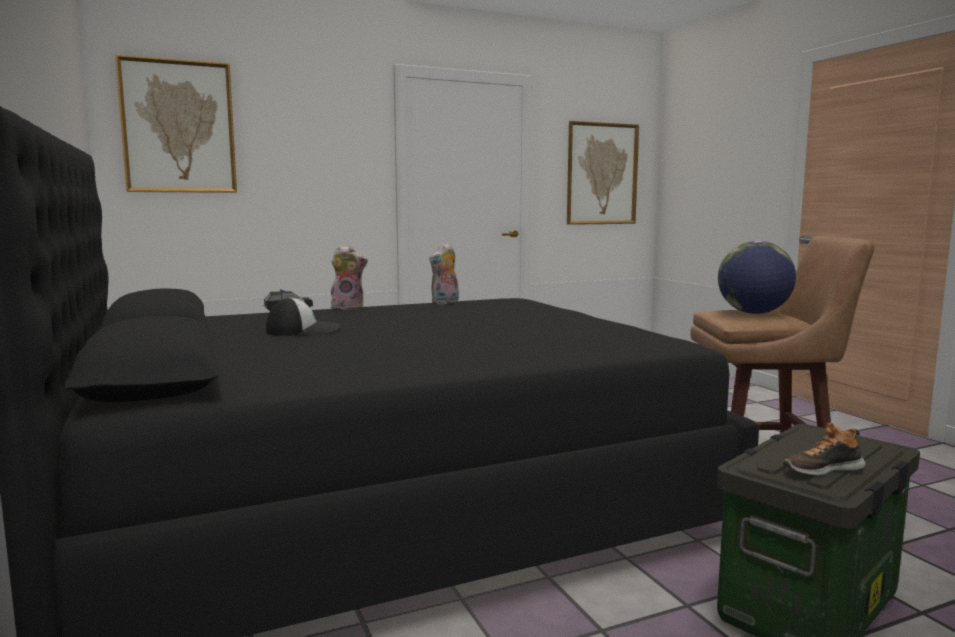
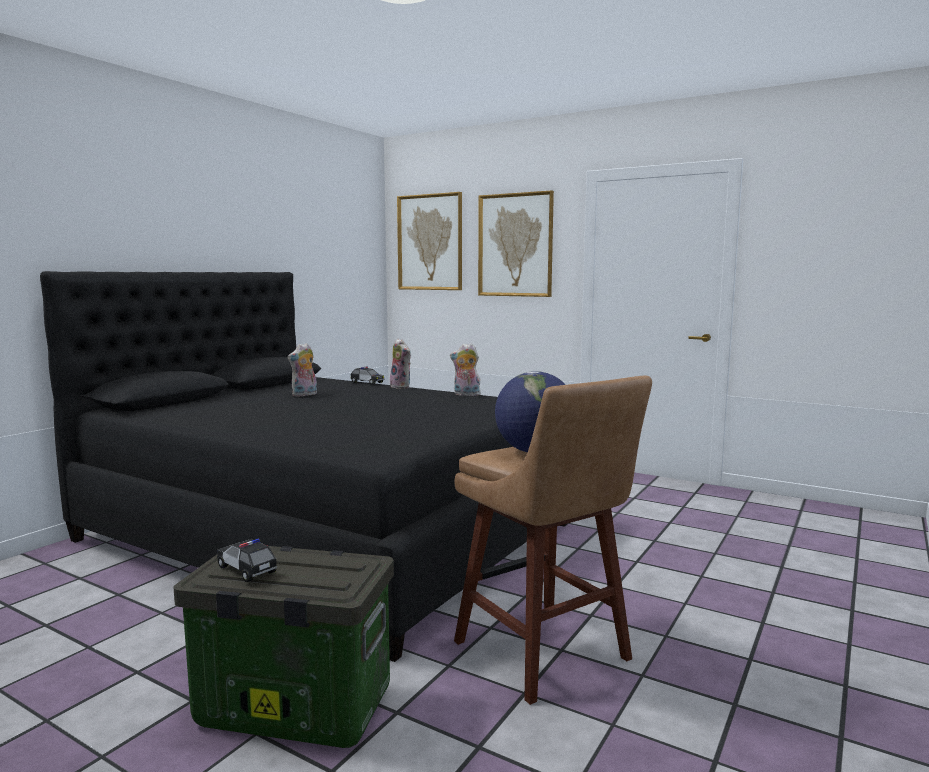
camera: 55 degrees right, 0 degrees up
cap [266,297,340,336] -> plush toy [287,343,317,397]
picture [567,121,639,225] -> picture moved to [478,190,554,297]
shoe [783,423,866,476] -> toy car [217,539,277,582]

